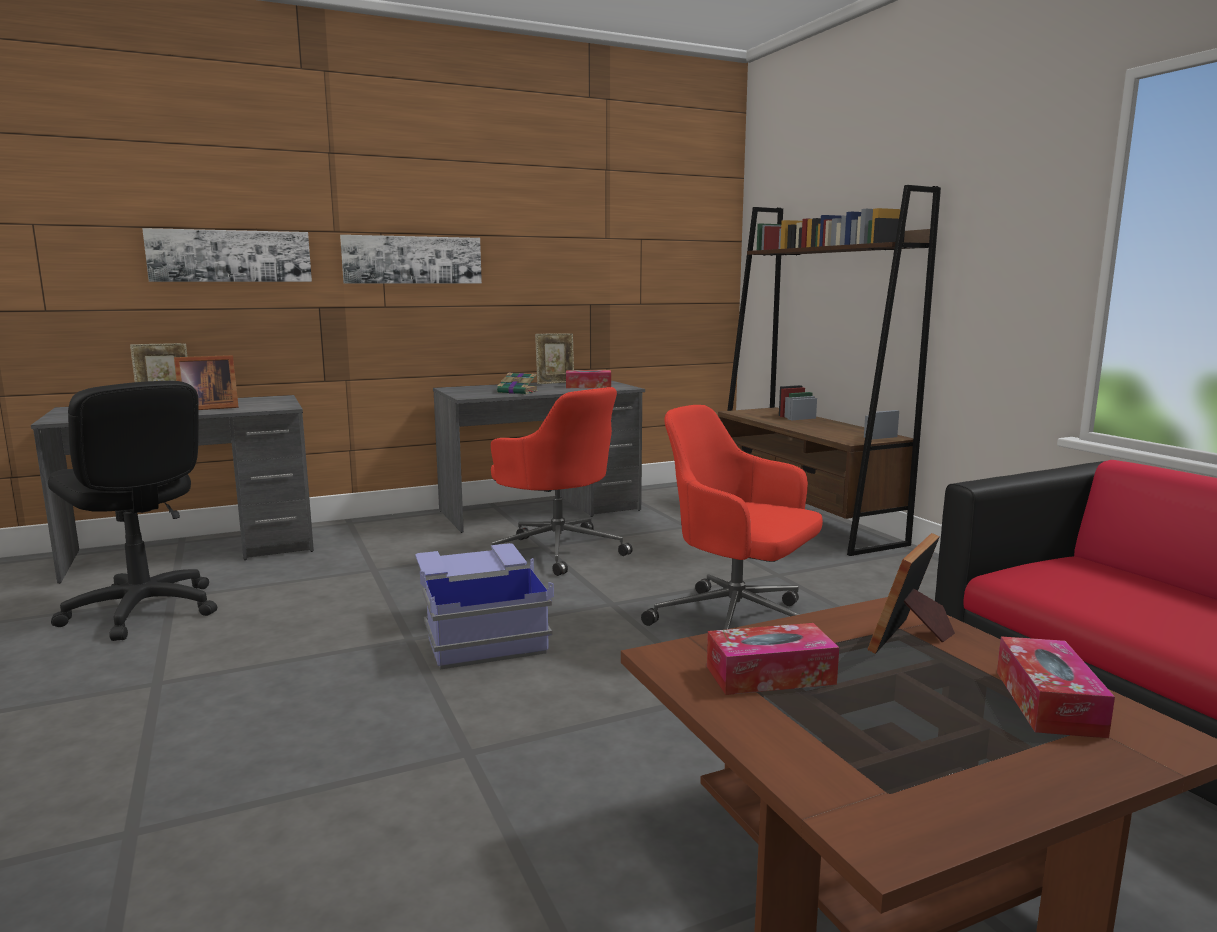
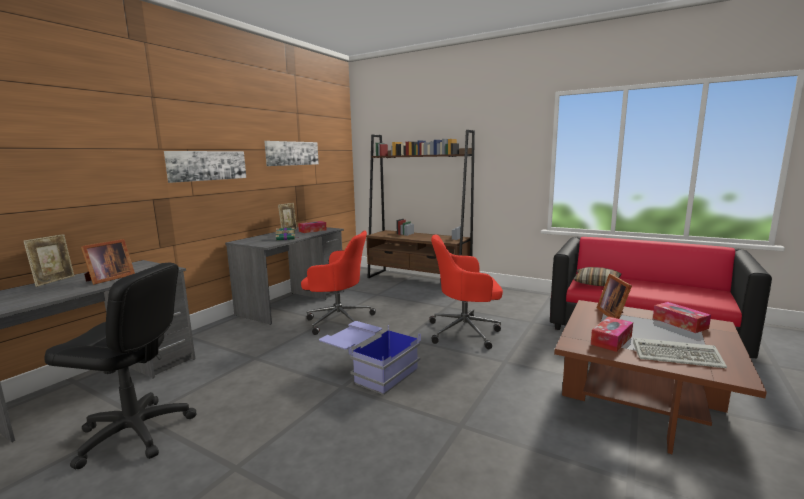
camera: 35 degrees left, 0 degrees up
picture [142,228,312,282] -> picture moved to [264,141,319,166]
none -> pillow [573,267,622,286]
none -> keyboard [633,338,727,368]

